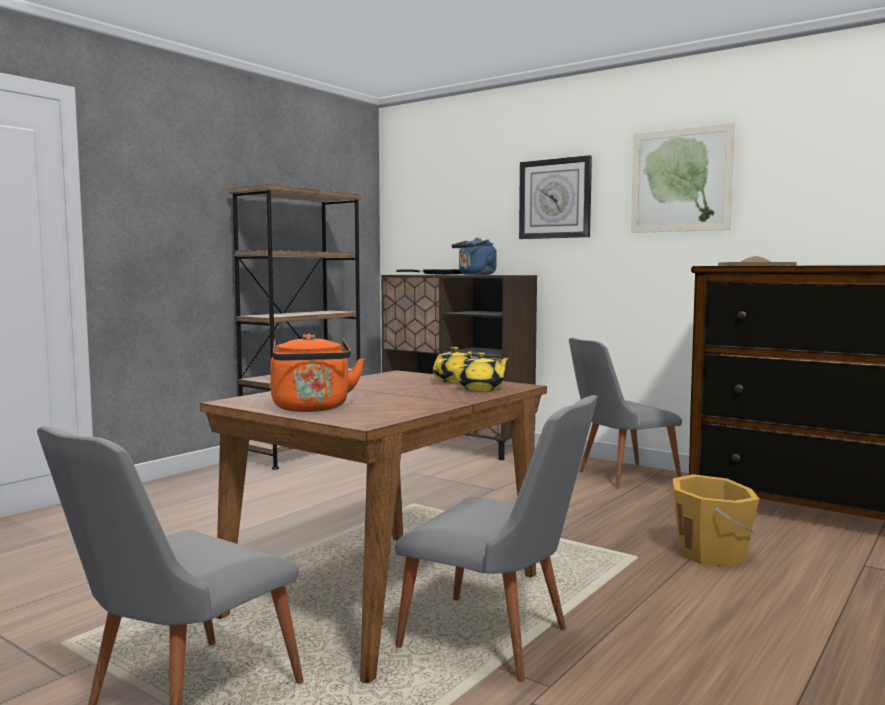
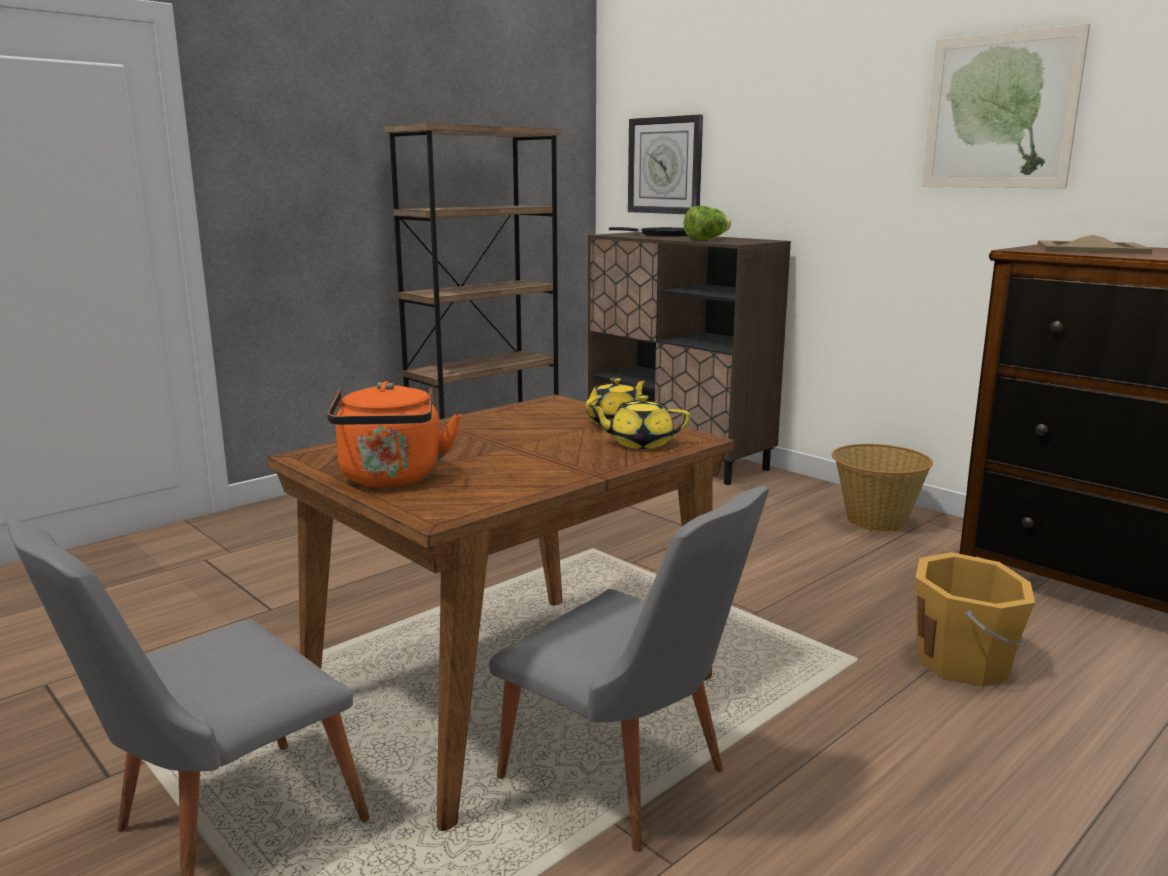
camera: 10 degrees right, 10 degrees up
blue kettle [452,238,497,275] -> lettuce [684,206,731,241]
yellow teapot [453,352,510,391] -> yellow teapot turned 150 degrees counterclockwise [589,395,690,449]
wall clock [519,155,592,239] -> wall clock moved to [628,115,703,214]
grey chair [569,337,682,489] -> basket [832,444,933,532]

